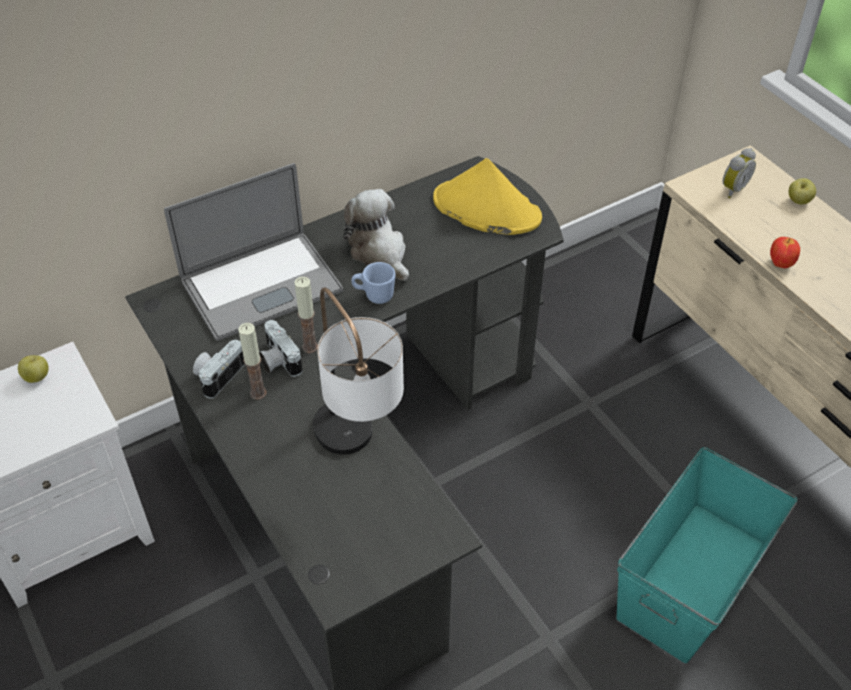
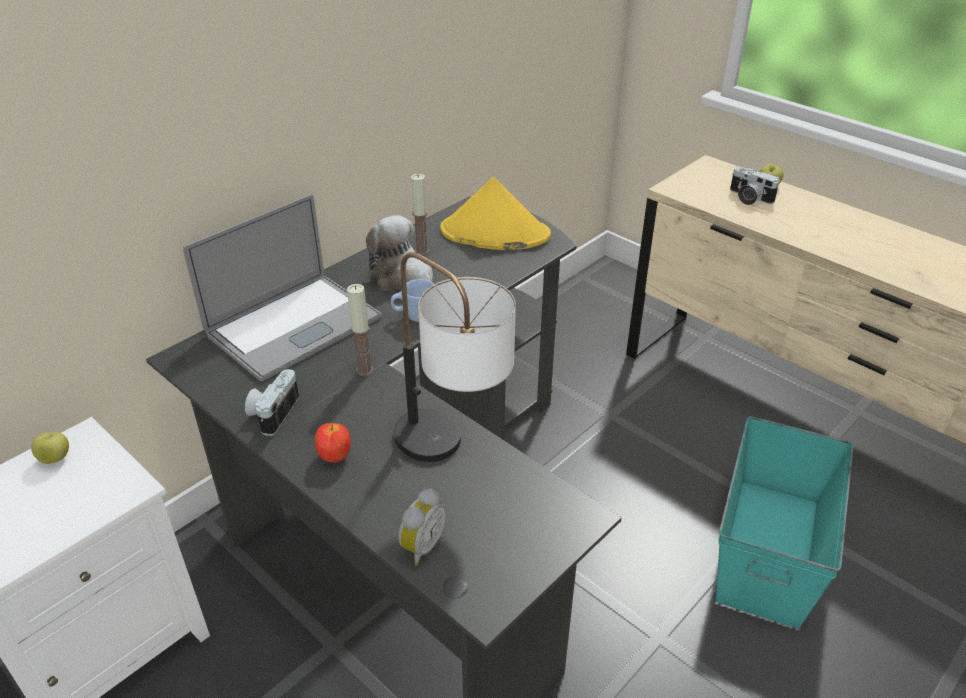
camera: 15 degrees left, 10 degrees down
candle [238,323,267,400] -> candle moved to [411,174,429,255]
camera [259,320,303,377] -> camera moved to [730,167,780,205]
alarm clock [722,148,756,198] -> alarm clock moved to [398,488,446,565]
apple [770,237,800,268] -> apple moved to [315,423,351,462]

